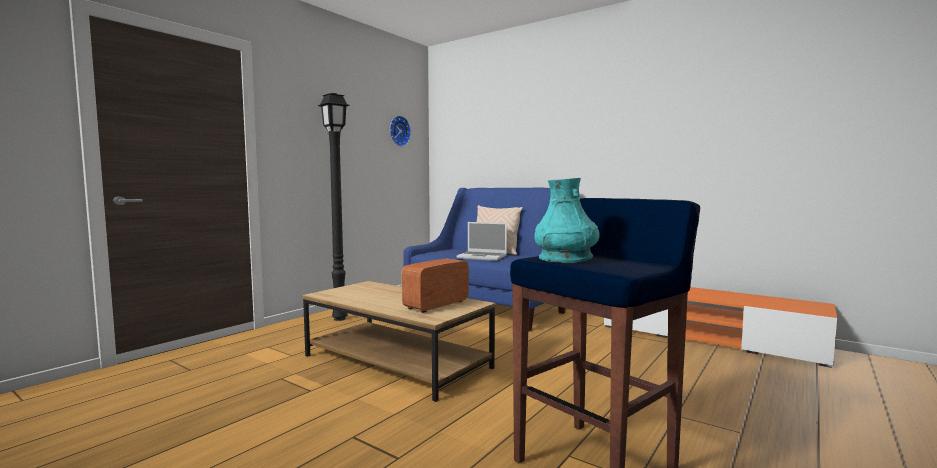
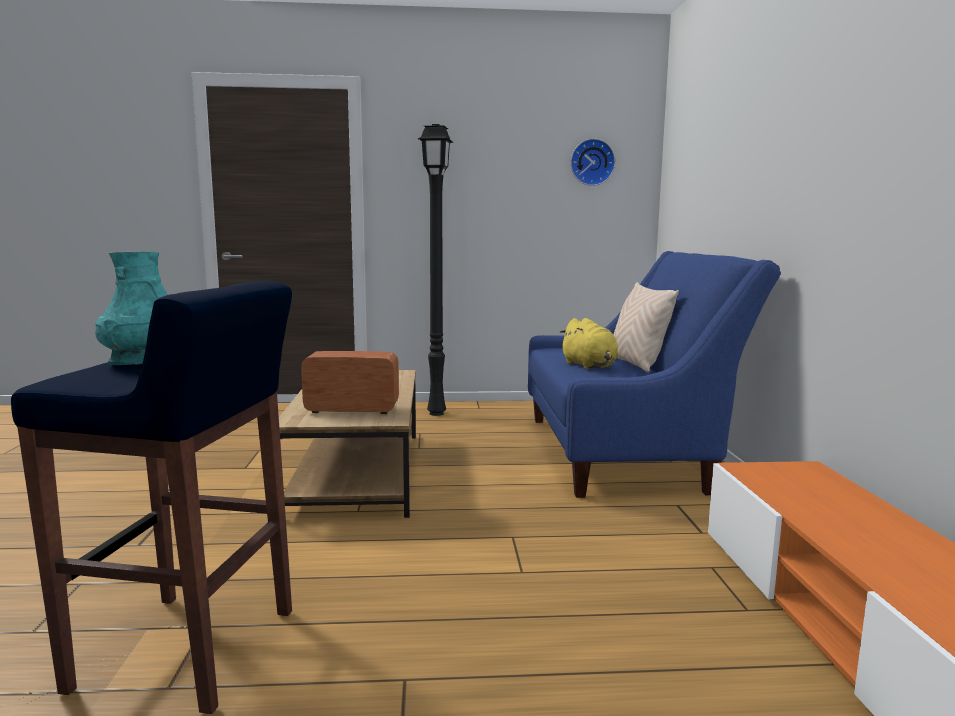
camera: 50 degrees right, 5 degrees up
laptop [457,222,507,261] -> yellow plush toy [560,318,619,370]

